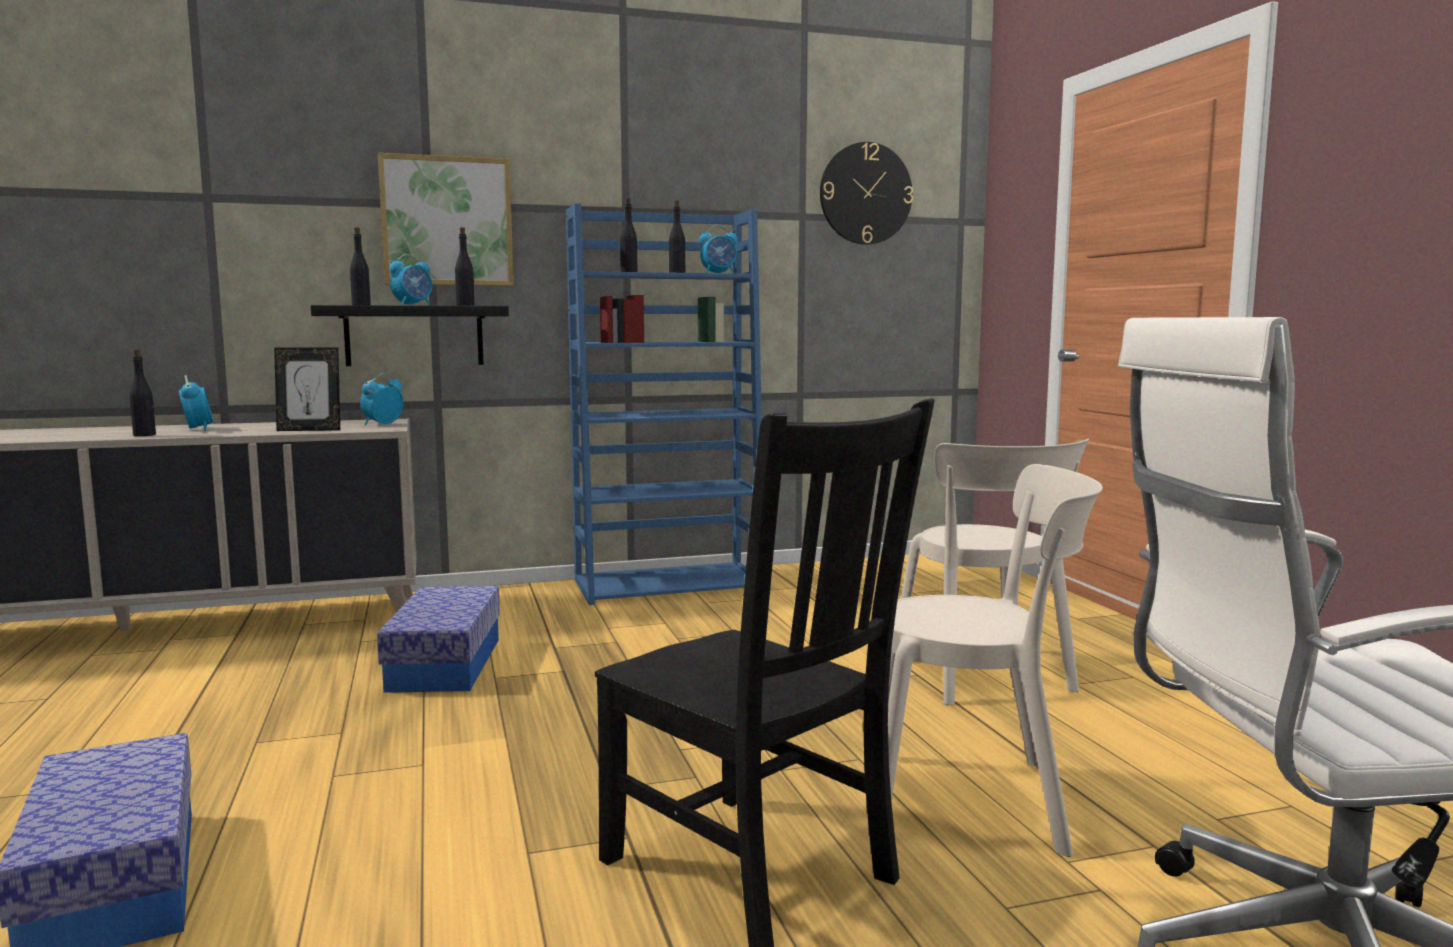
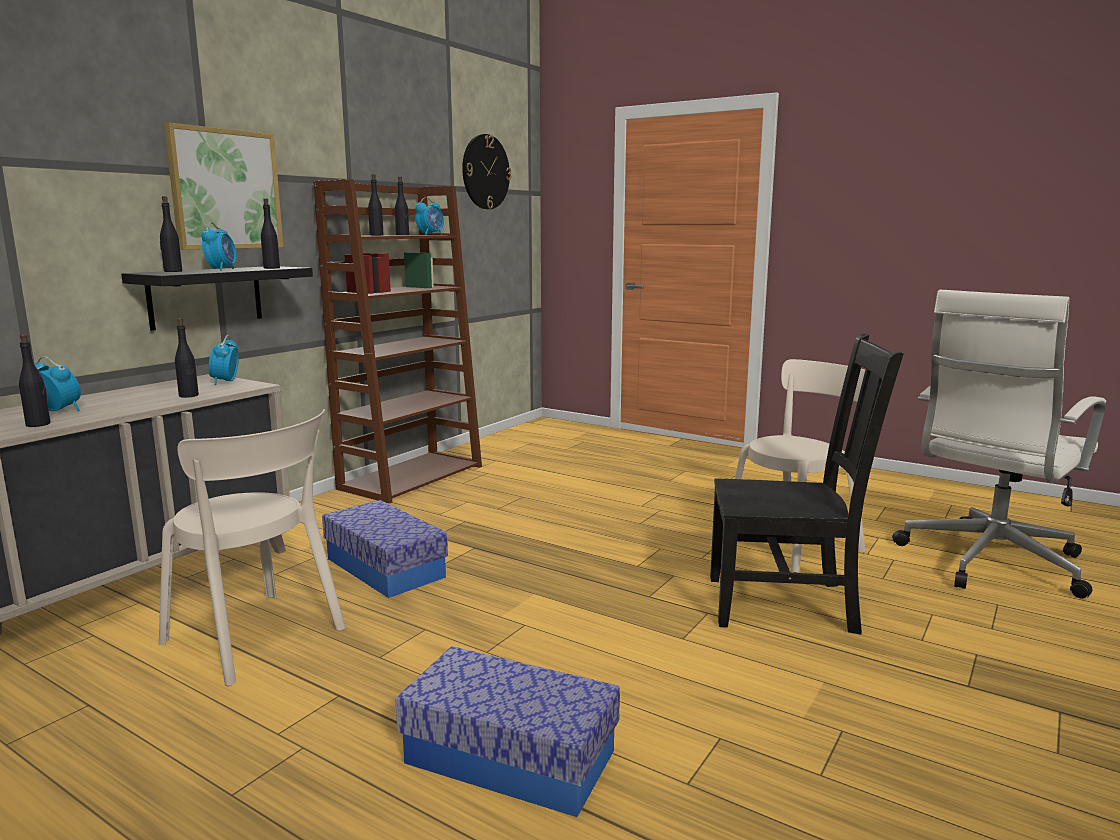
camera: 40 degrees left, 5 degrees up
picture frame [274,347,340,431] -> black bottle [175,318,199,398]
blue bookcase [566,203,762,605] -> brown bookcase [313,179,482,504]
beige chair [901,439,1089,705] -> beige chair moved to [159,409,346,686]

